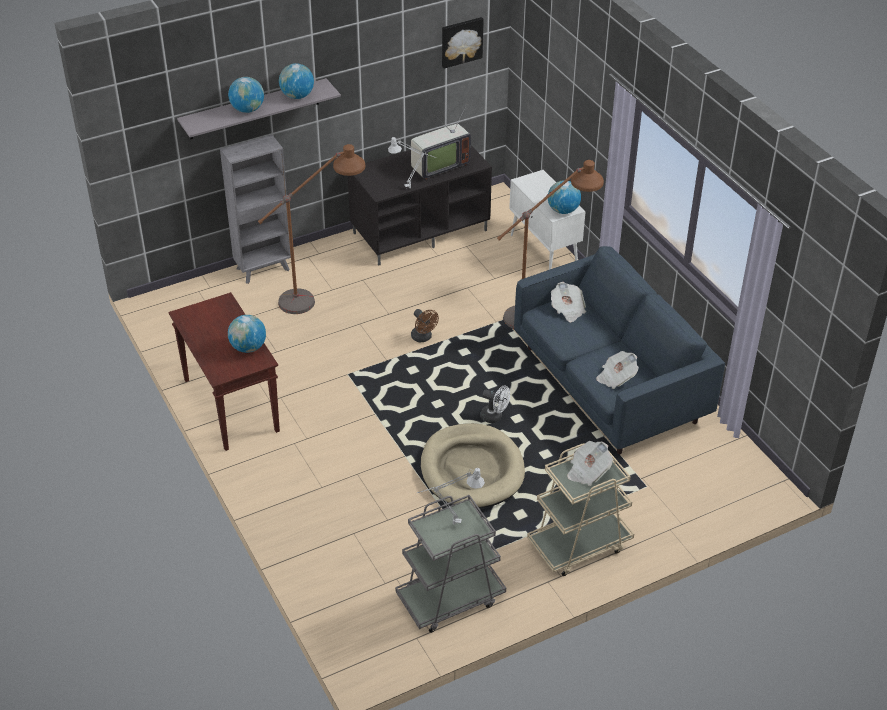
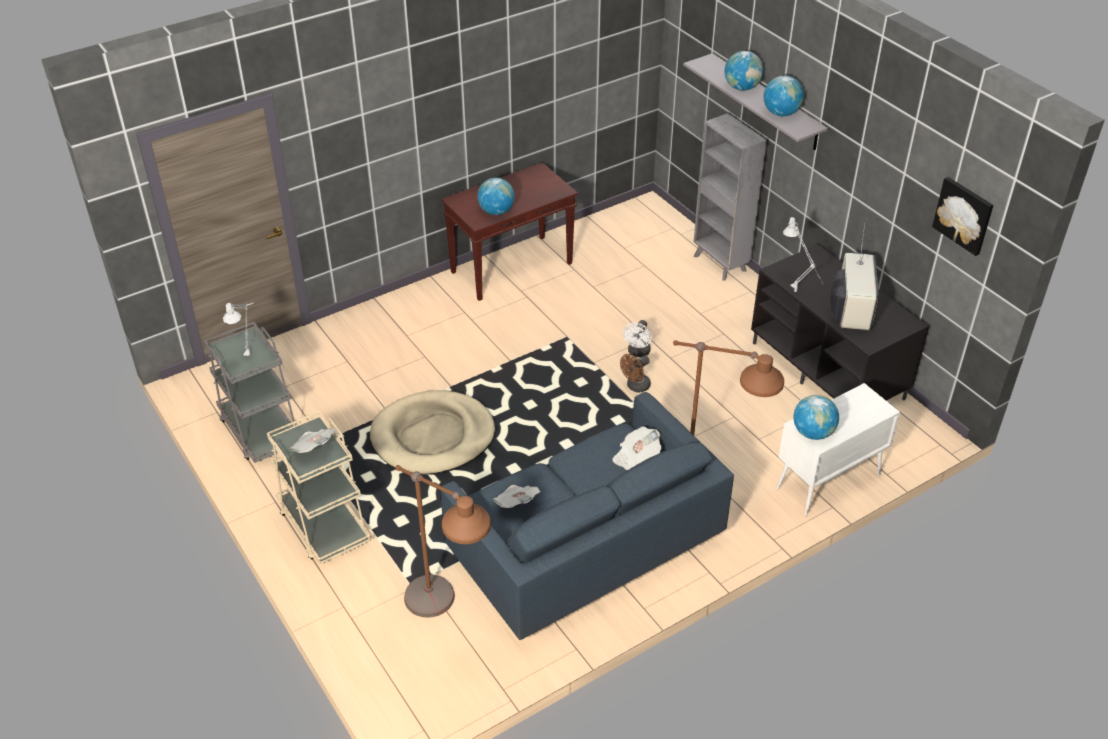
camera: 85 degrees right, 0 degrees up
brown floor lamp [258,144,365,314] -> brown floor lamp moved to [395,465,491,618]
television [411,104,471,180] -> television turned 135 degrees counterclockwise [830,224,879,331]
white fan [480,385,510,423] -> white fan moved to [623,320,652,357]

